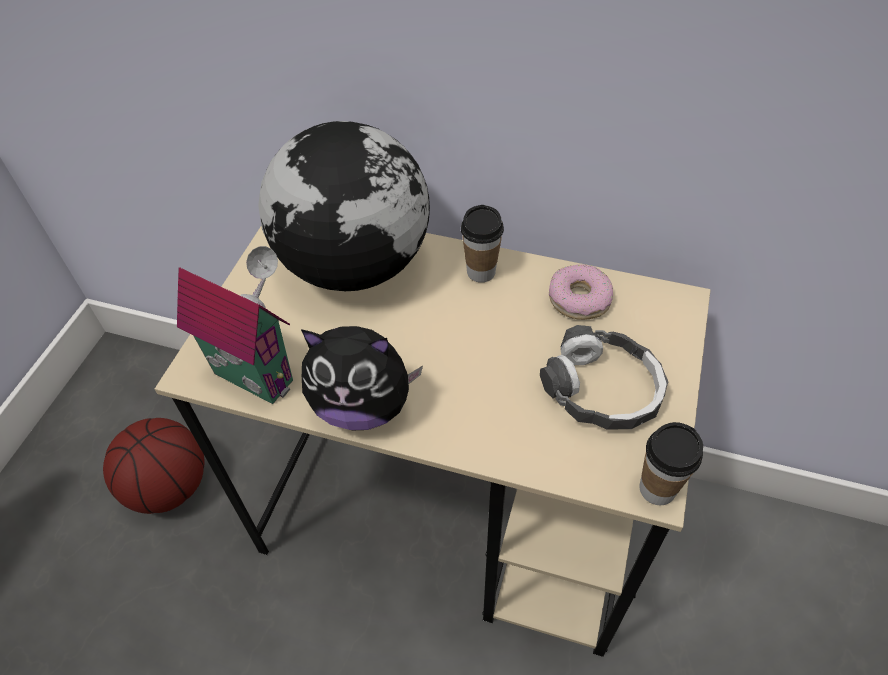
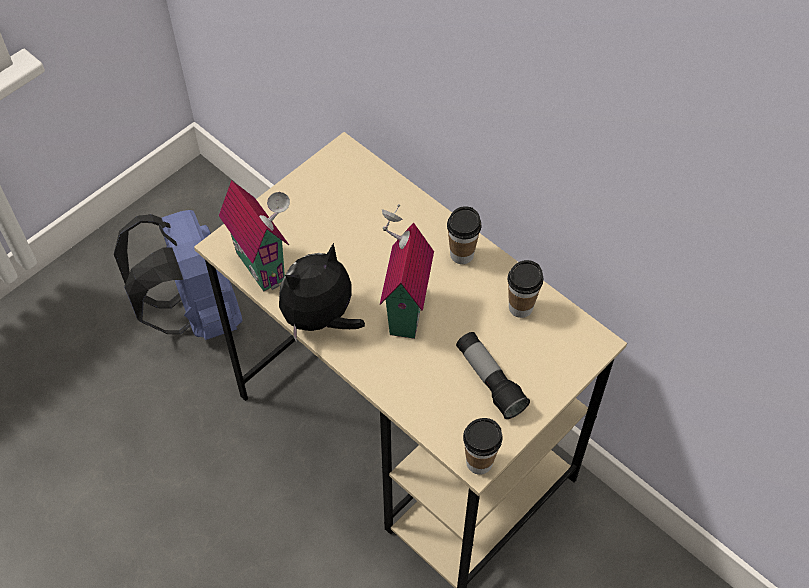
camera: 25 degrees right, 5 degrees up
basketball [103,418,205,514] -> blue backpack [114,210,243,340]
globe [258,121,430,291] -> none
plush toy [301,326,423,430] -> plush toy turned 105 degrees clockwise [279,243,365,343]
headphones [540,325,669,429] -> flashlight [456,332,530,419]
donut [549,264,613,320] -> cup [507,260,543,318]
none -> toy house [380,204,434,339]

